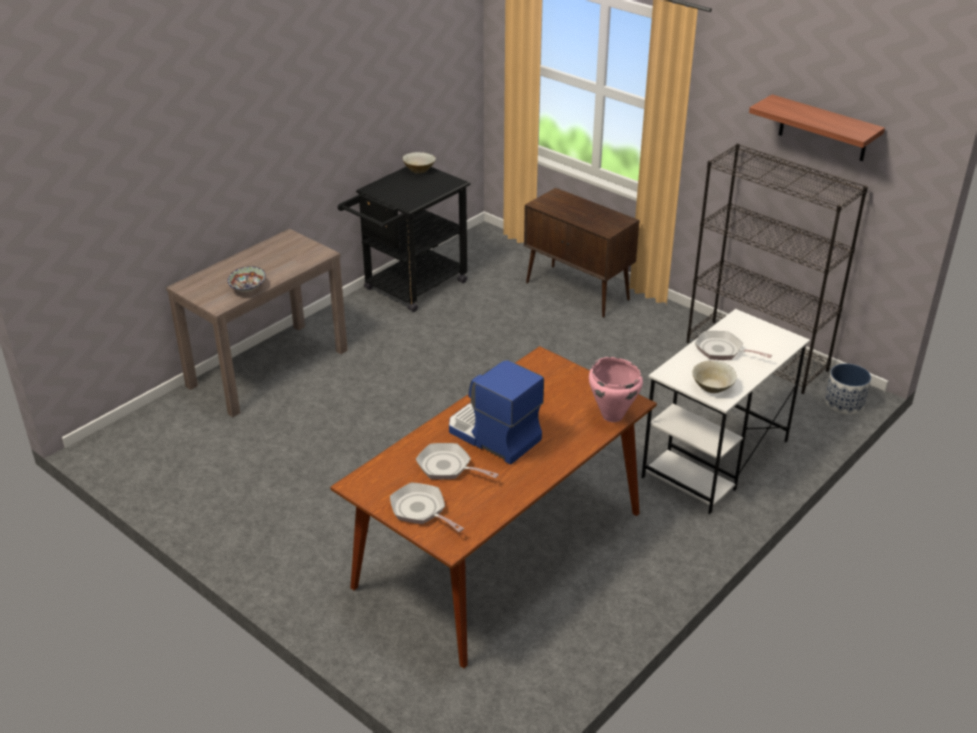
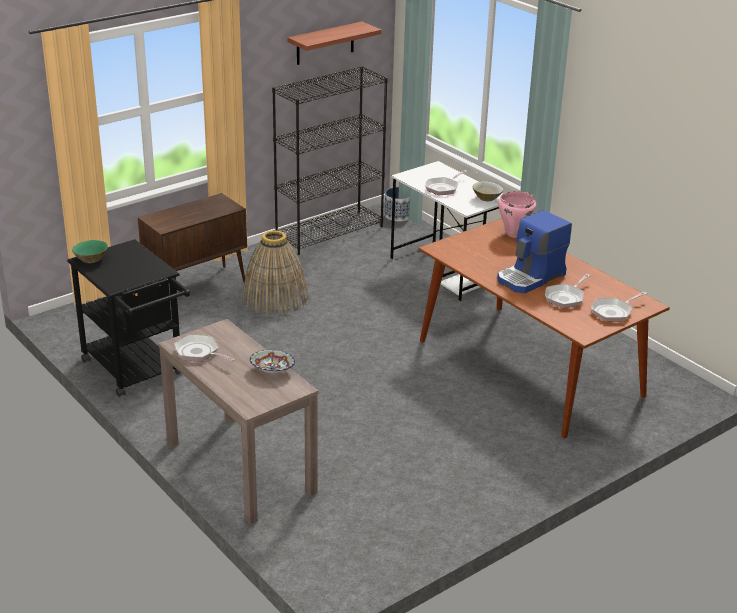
camera: 80 degrees left, 5 degrees down
beige bowl [403,152,436,174] -> green bowl [72,240,108,263]
none -> frying pan [174,334,235,362]
none -> basket [242,230,308,315]

